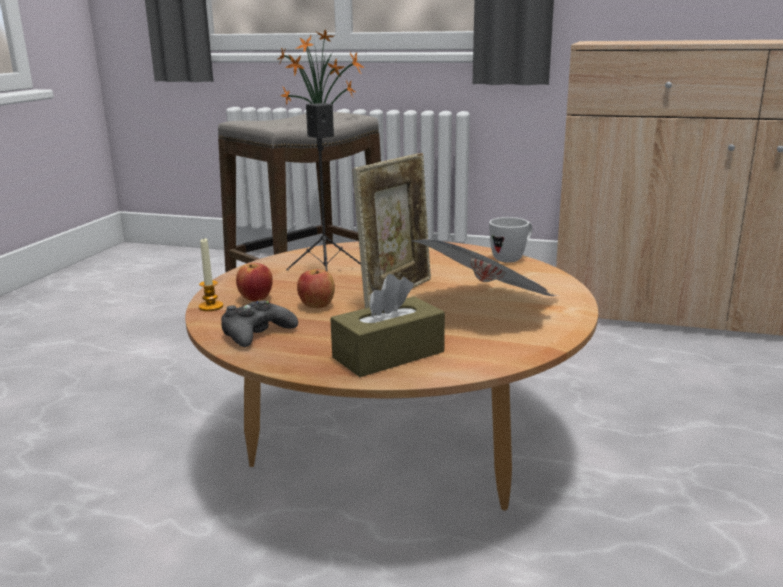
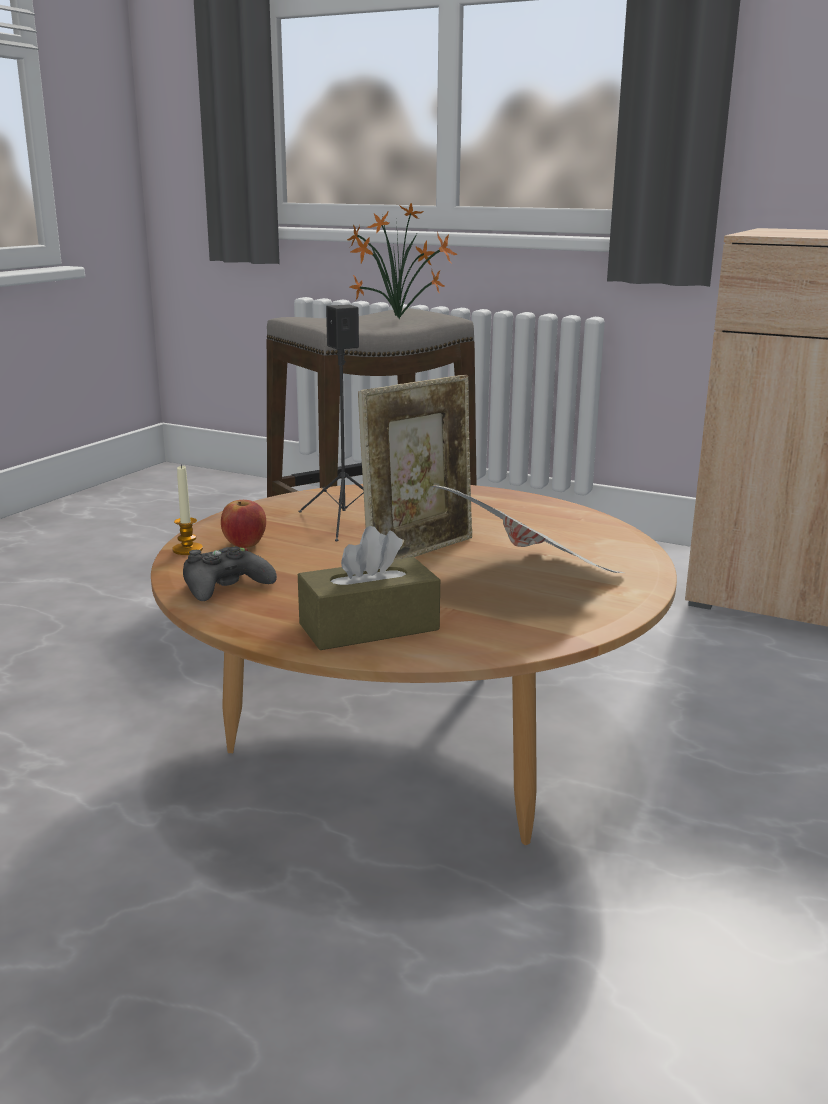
camera: 10 degrees right, 0 degrees up
apple [297,269,335,308] -> none
white mug [489,217,533,263] -> none

